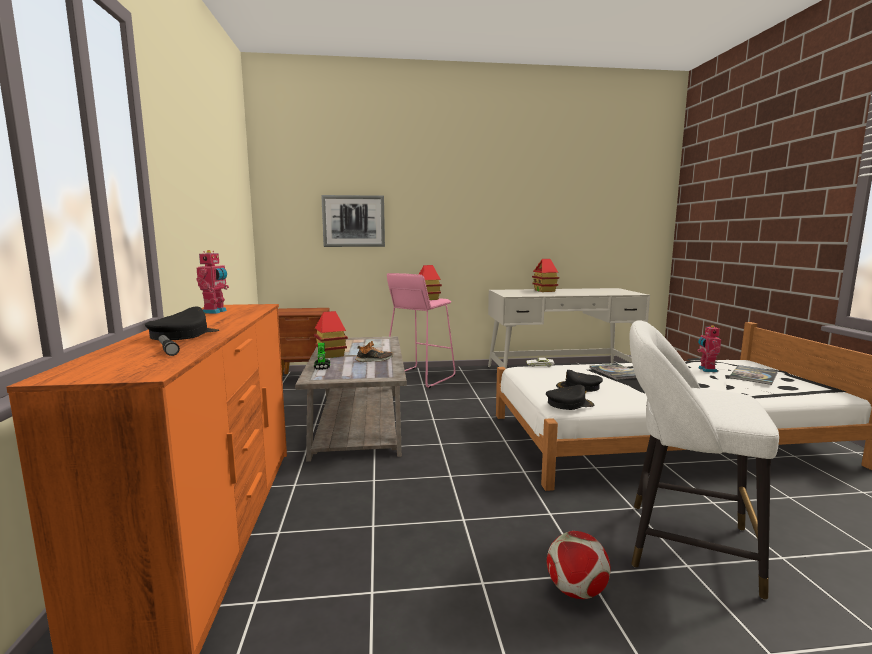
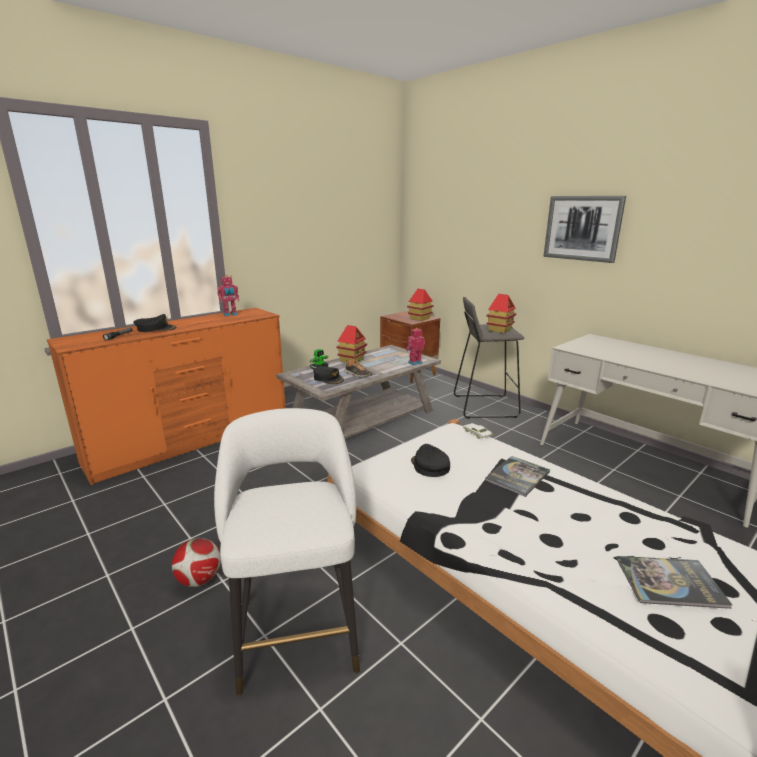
camera: 55 degrees right, 10 degrees up
picture [321,195,385,247] -> picture moved to [543,196,626,263]
pink stool [387,273,455,388] -> grey stool [454,297,524,418]
toy house [532,259,559,292] -> toy house moved to [407,289,434,321]
black cap [546,385,595,410] -> black cap moved to [313,366,344,384]
toy robot [697,325,721,372] -> toy robot moved to [406,328,425,365]

